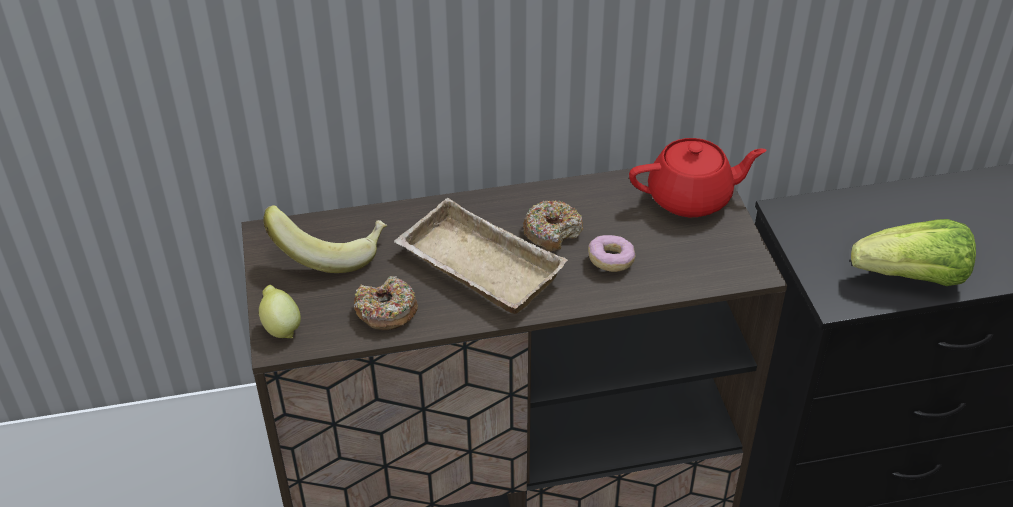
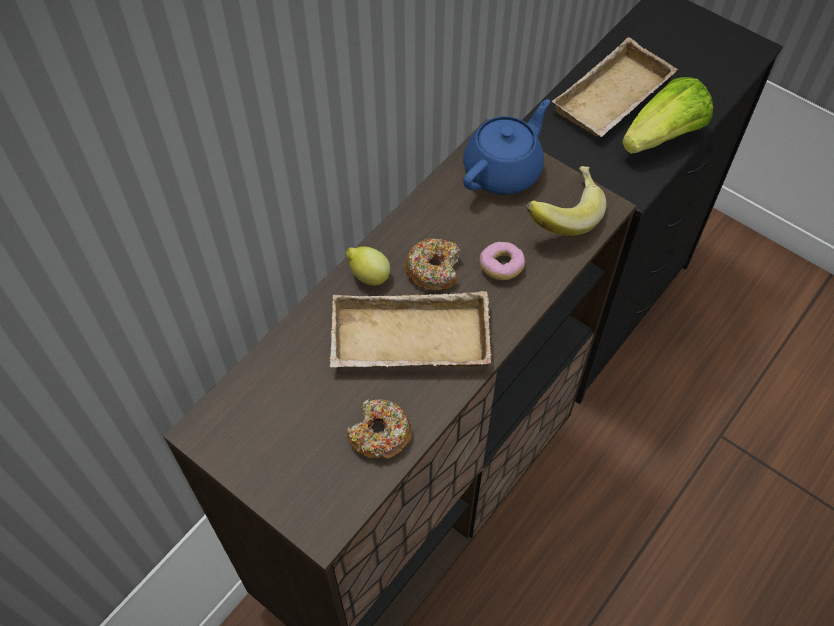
camera: 40 degrees left, 15 degrees up
lemon [259,285,301,338] -> lemon moved to [346,246,390,286]
banana [263,205,387,273] -> banana moved to [527,166,606,236]
red teapot [629,138,766,217] -> blue teapot [463,99,550,195]
none -> beige tray [551,37,678,137]

